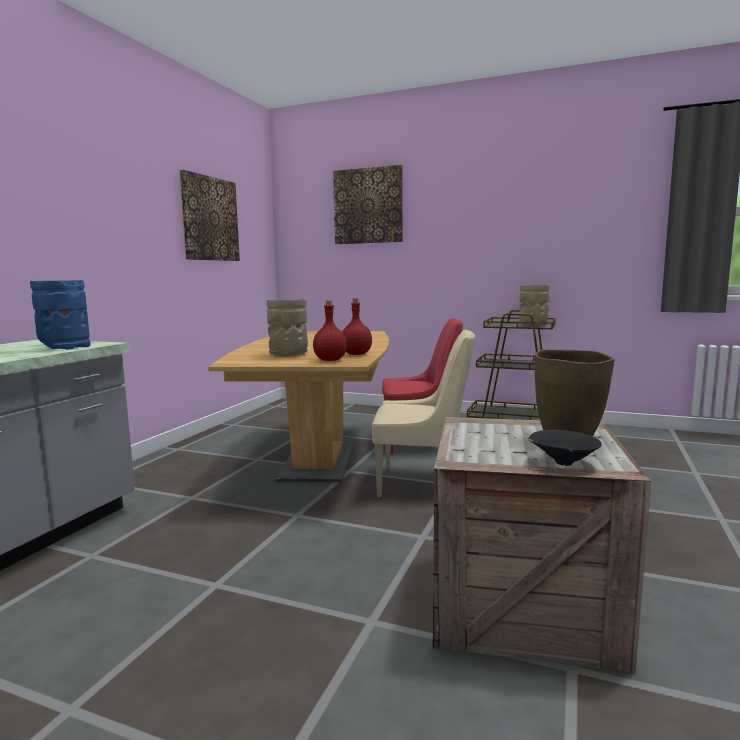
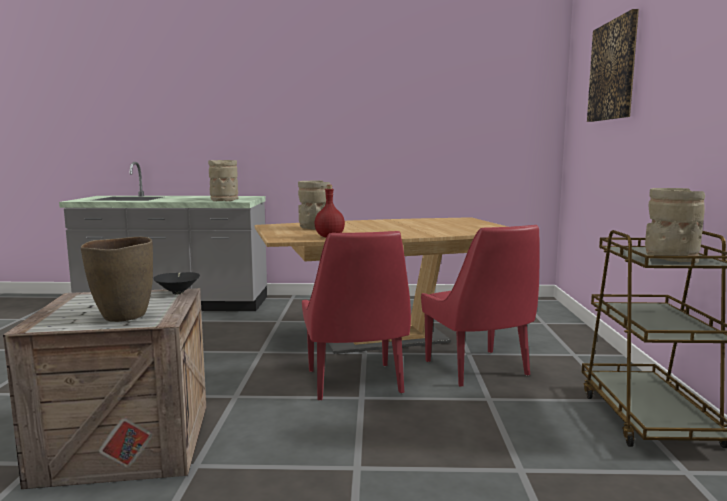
camera: 70 degrees right, 0 degrees up
blue vase [30,280,91,350] -> beige vase [208,160,238,201]
picture [179,170,240,261] -> none
red bottle [313,300,347,361] -> none
beige chair [372,330,475,497] -> red chair [302,231,411,401]
black bowl [529,429,602,466] -> black bowl moved to [153,272,200,294]

